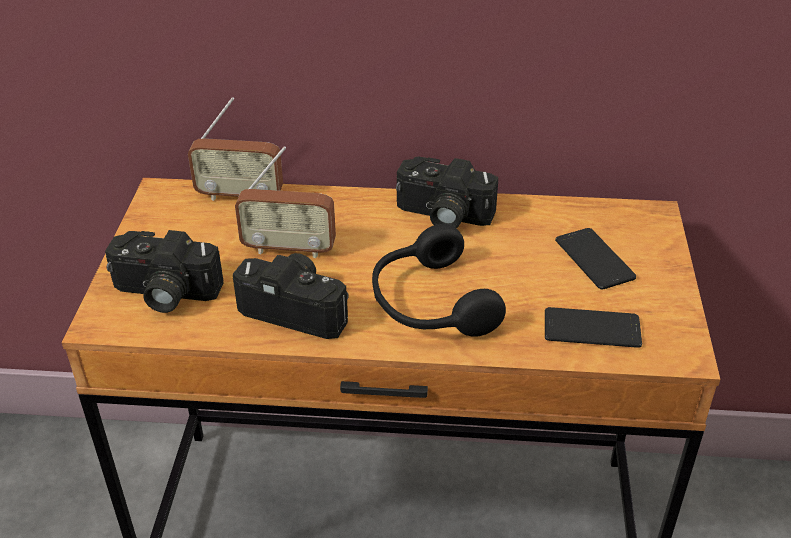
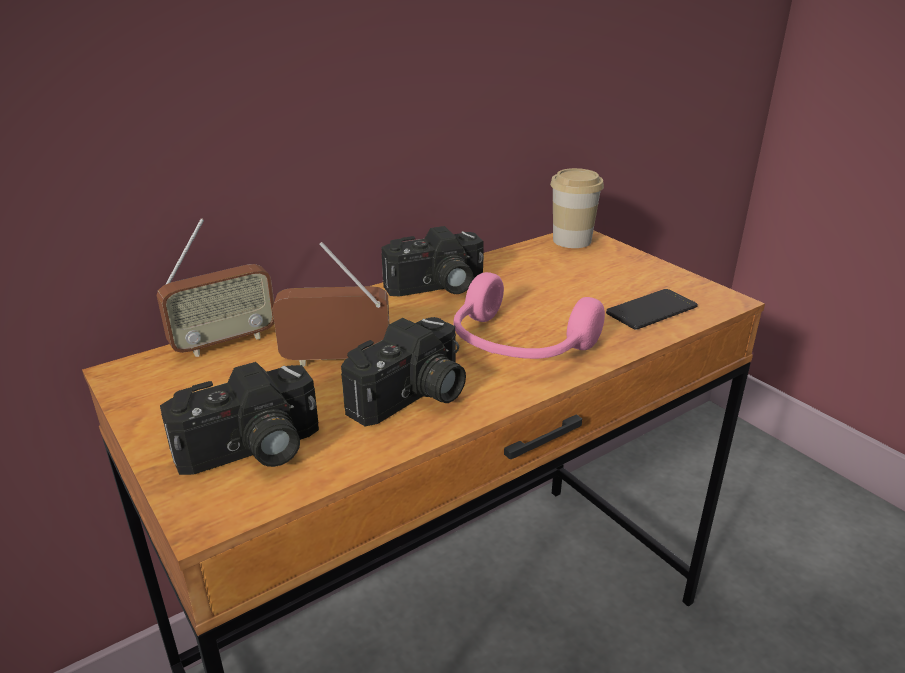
camera: 40 degrees left, 10 degrees down
camera [233,253,349,339] -> camera turned 150 degrees clockwise [341,317,466,426]
radio [235,146,336,258] -> radio turned 150 degrees counterclockwise [272,242,389,367]
black headphones [372,224,506,337] -> pink headphones [454,272,605,359]
phone [555,228,636,290] -> none
none -> cup [550,168,604,248]

